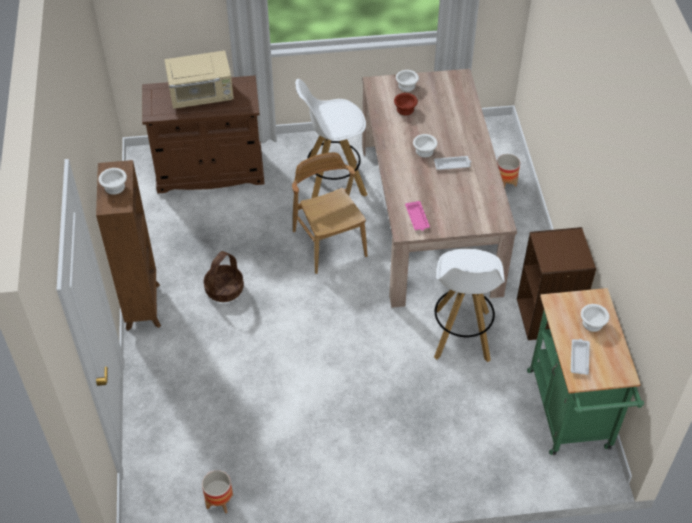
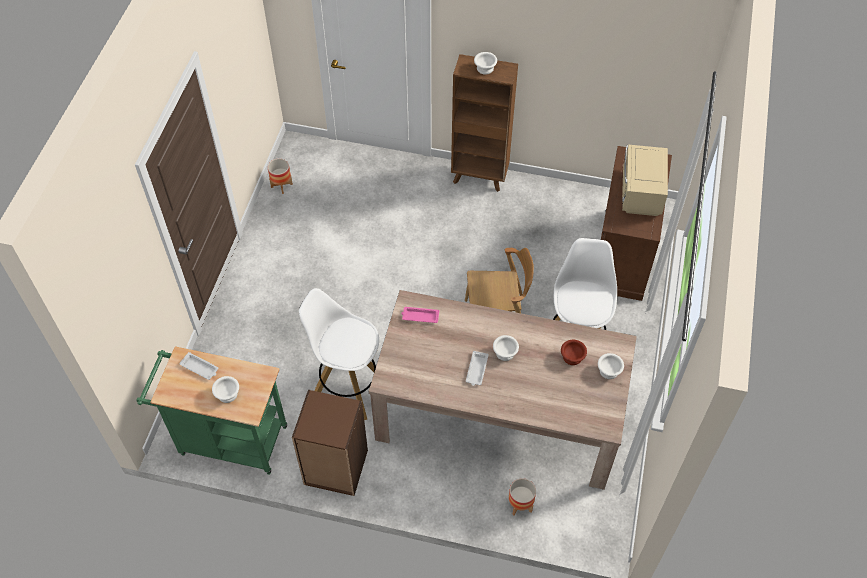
camera: 110 degrees right, 5 degrees up
basket [204,251,244,302] -> none

